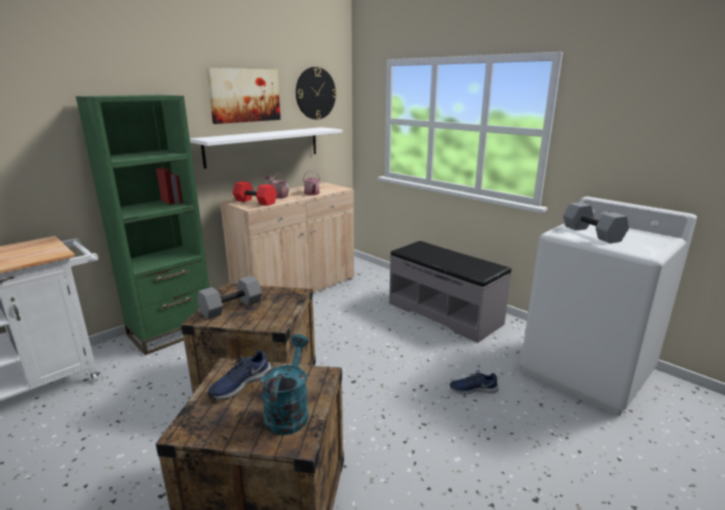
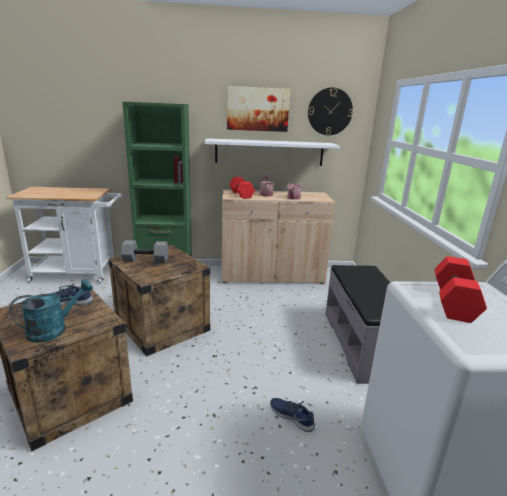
camera: 40 degrees right, 0 degrees up
grey dumbbell [563,202,629,243] -> red dumbbell [435,256,487,323]

